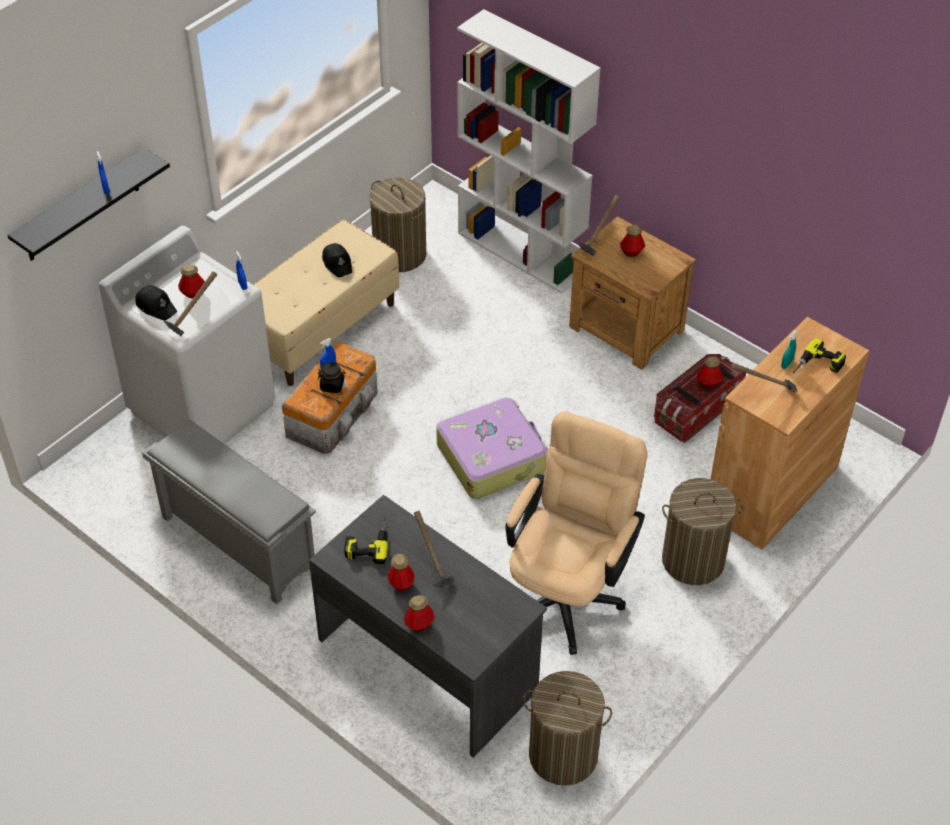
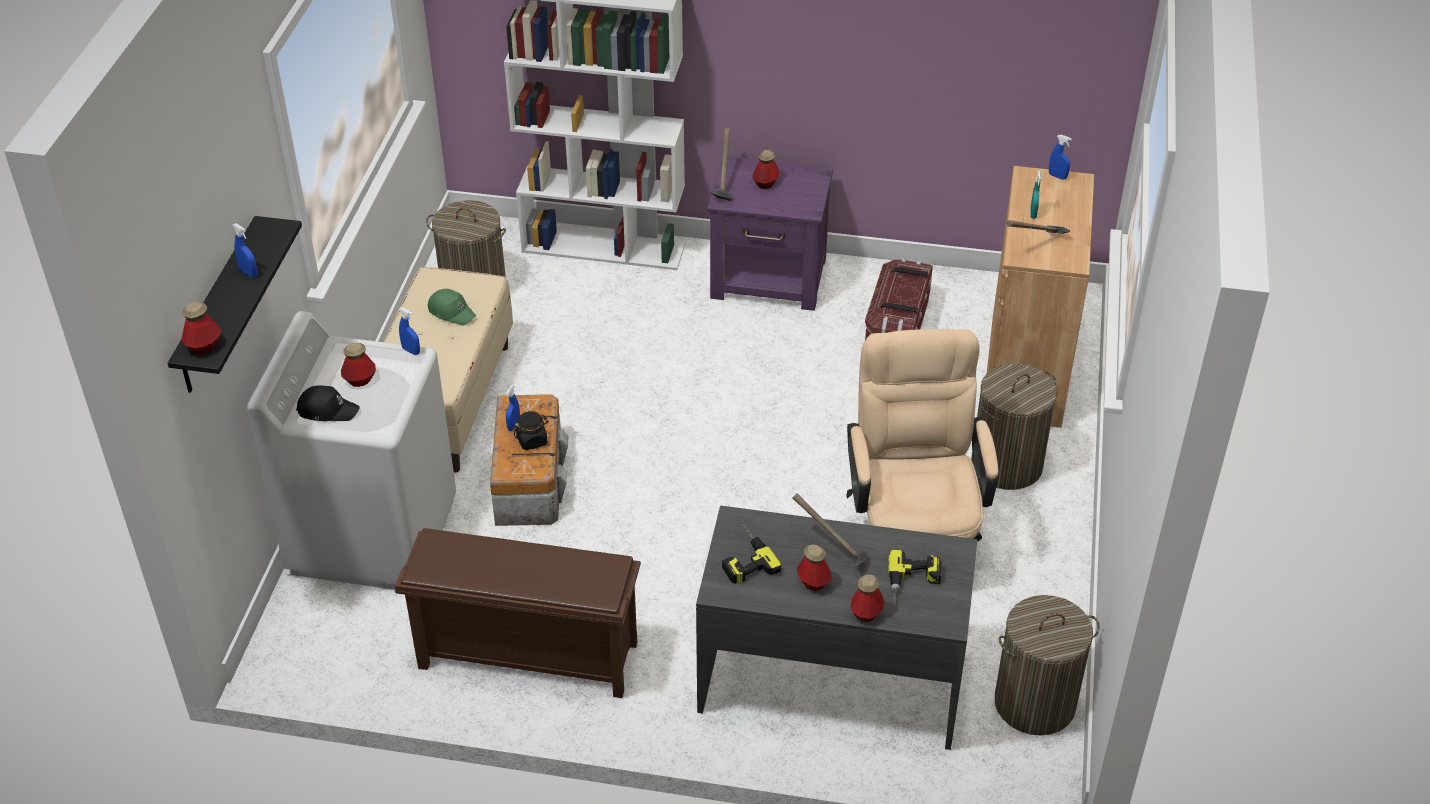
camera: 30 degrees left, 5 degrees down
grey shoe rack [142,419,316,604] -> brown shoe rack [395,528,641,698]
hammer [164,271,218,336] -> none
black cap [322,243,352,278] -> green cap [428,289,476,325]
suitcase [436,397,548,499] -> none
brown nightstand [569,216,696,370] -> purple nightstand [707,157,833,311]
bottle [697,357,723,388] -> bottle moved to [181,302,222,354]
power drill [793,338,846,373] -> power drill moved to [888,549,942,607]
none -> blue spray bottle [1049,135,1072,180]

